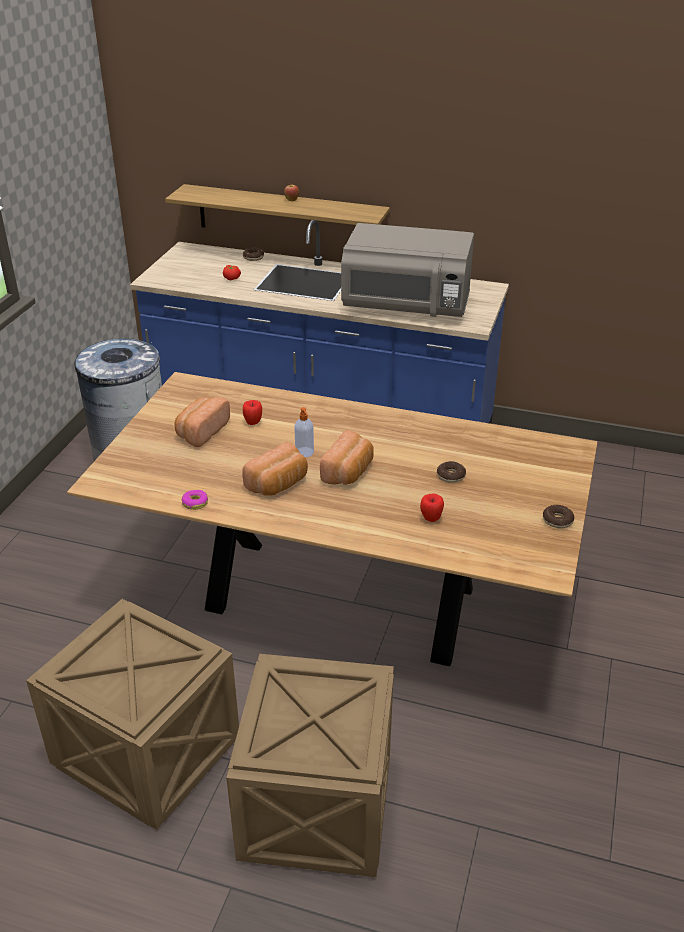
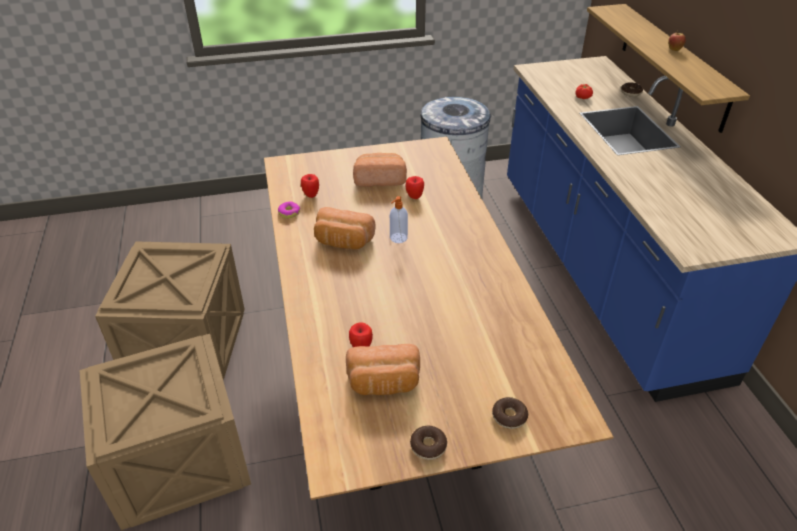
camera: 60 degrees right, 5 degrees up
bread [320,430,374,485] -> bread moved to [346,344,420,395]
grey microwave [341,223,474,317] -> none
donut [437,461,466,483] -> donut moved to [492,397,528,429]
none -> apple [301,174,319,198]

